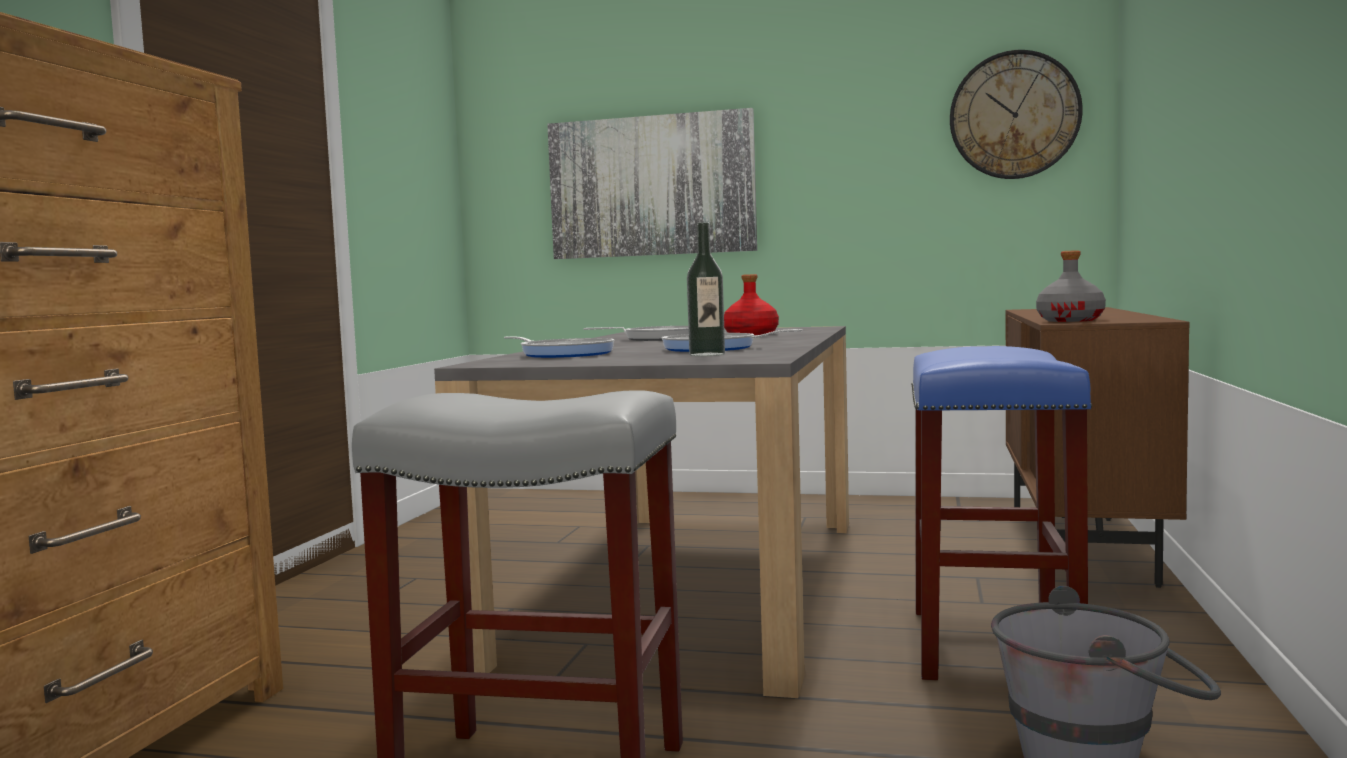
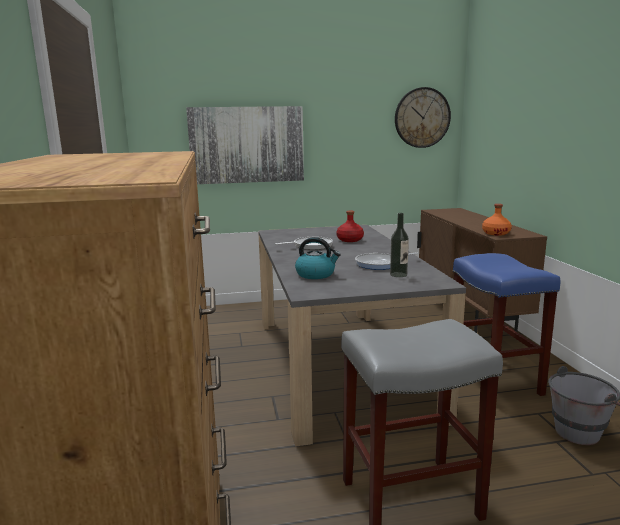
camera: 25 degrees left, 10 degrees up
frying pan [504,336,615,358] -> kettle [295,237,341,279]
grey bottle [1036,250,1106,322] -> orange bottle [482,204,512,236]

